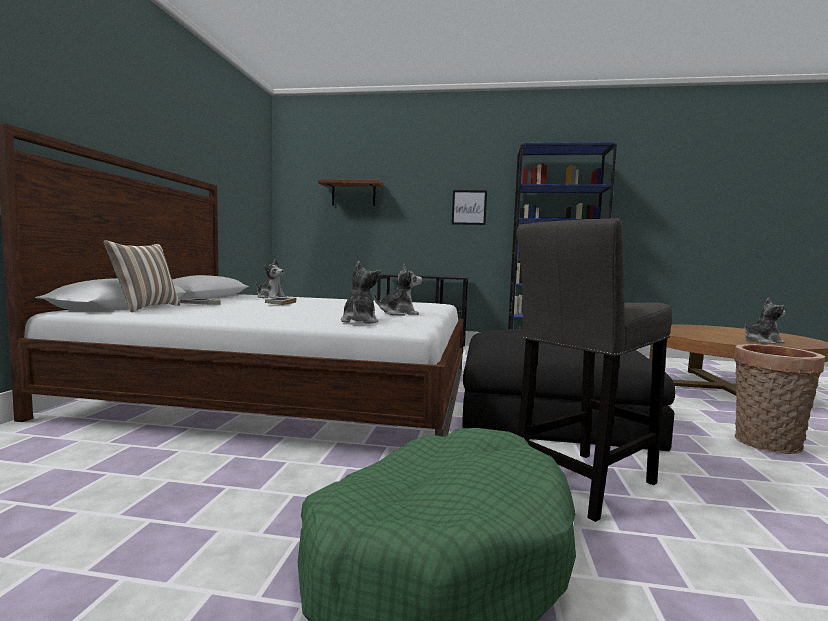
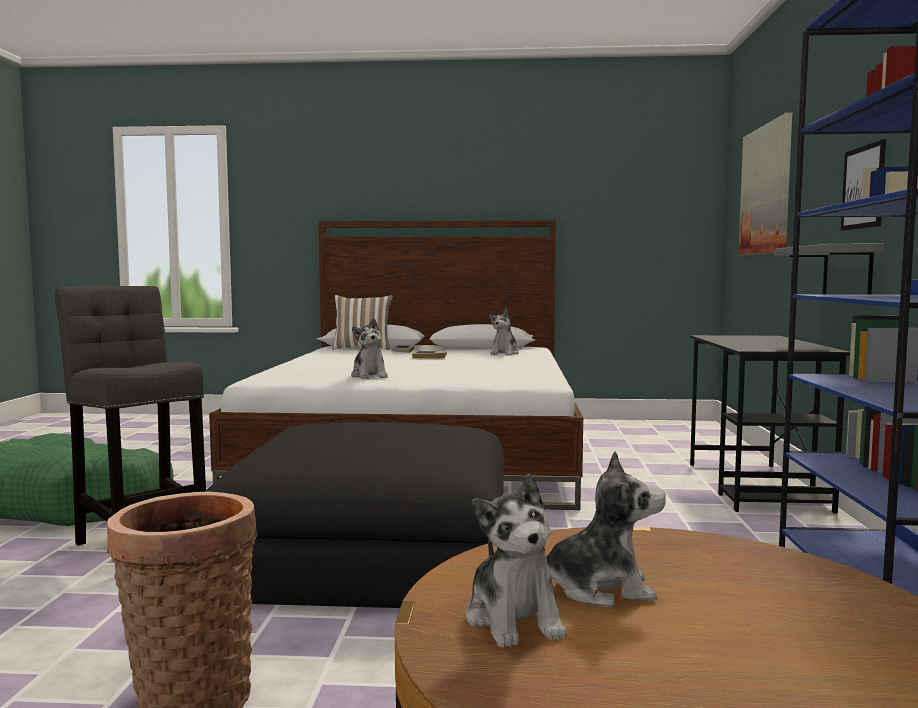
camera: 85 degrees right, 0 degrees up
brown shelf [318,180,384,206] -> picture [738,113,792,255]
plush toy [341,261,381,324] -> plush toy moved to [546,451,666,607]
none -> grey shelf [774,243,884,294]

